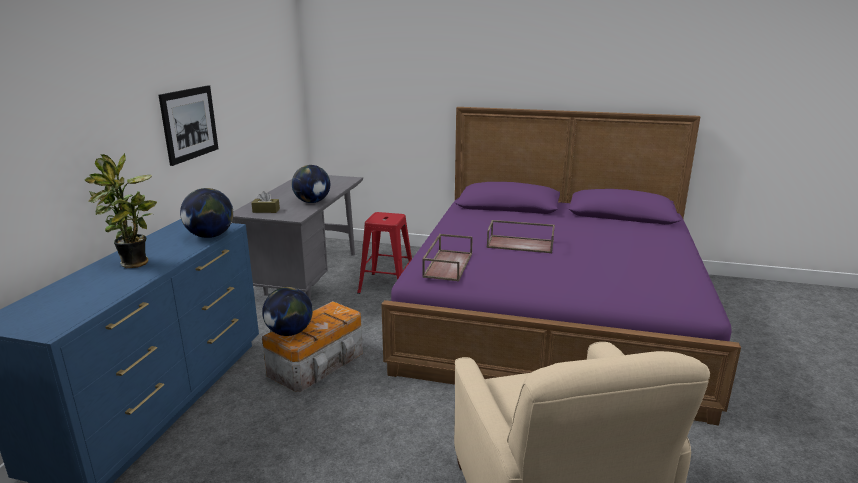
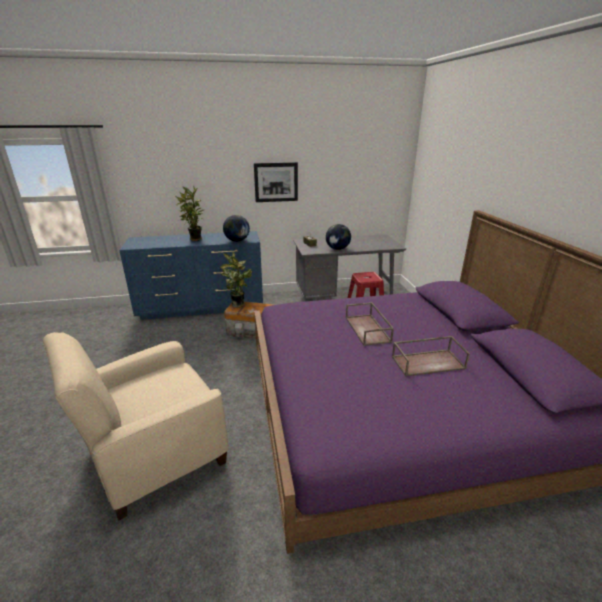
camera: 65 degrees right, 5 degrees up
globe [262,287,313,336] -> potted plant [220,252,252,307]
brown tray [422,234,473,281] -> brown tray moved to [392,336,470,376]

